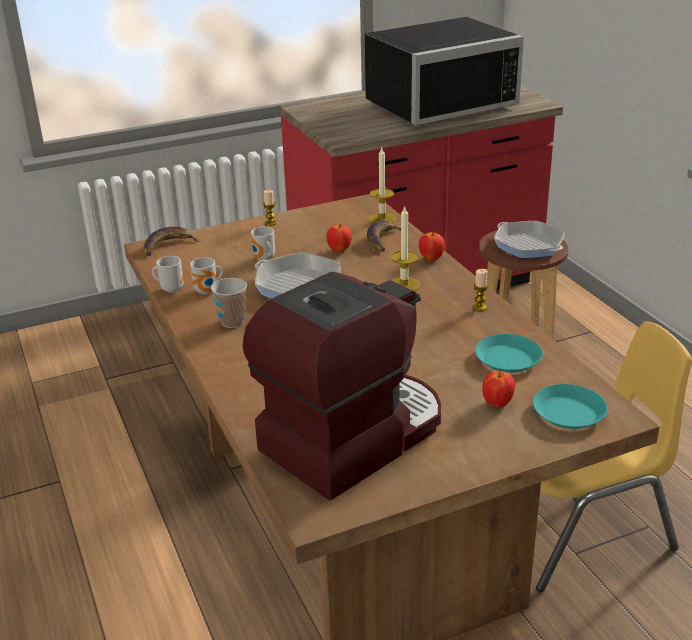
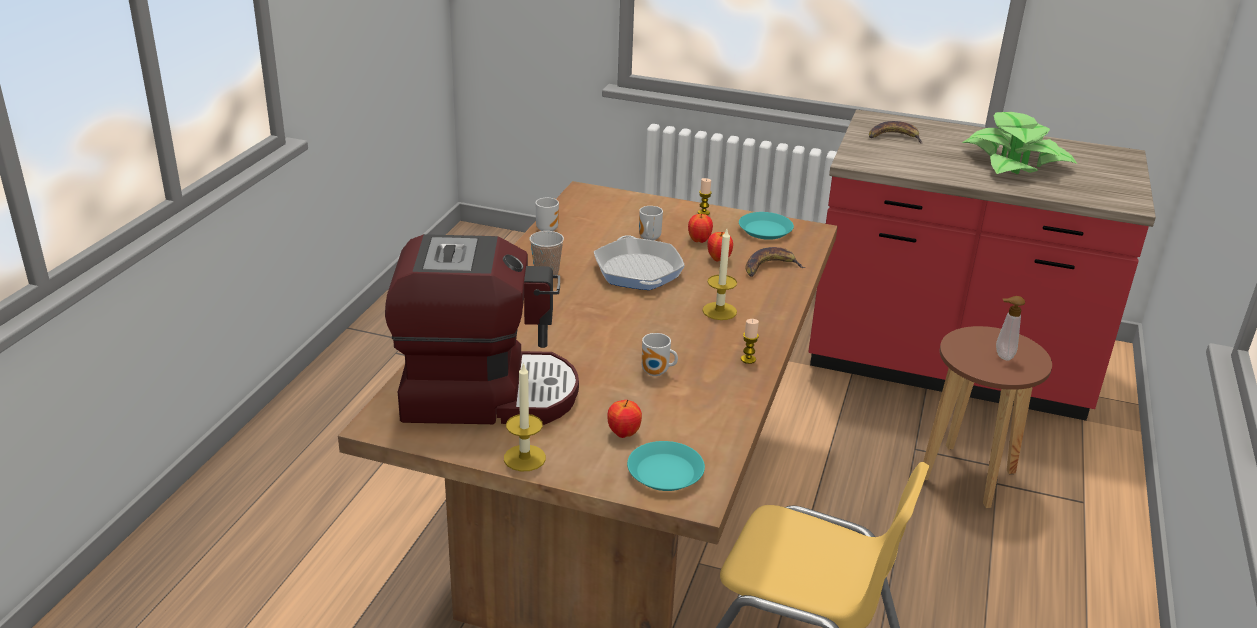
camera: 40 degrees right, 0 degrees up
banana [143,226,200,256] -> banana moved to [869,121,922,143]
mug [190,257,223,295] -> mug moved to [642,333,678,376]
black microwave [365,17,524,125] -> potted plant [962,112,1077,174]
candle [368,148,396,223] -> candle moved to [504,362,546,471]
apple [419,232,445,261] -> apple moved to [688,214,713,243]
turquoise plate [475,334,543,373] -> turquoise plate moved to [739,212,794,240]
frying pan [494,221,565,258] -> soap dispenser [996,296,1025,361]

